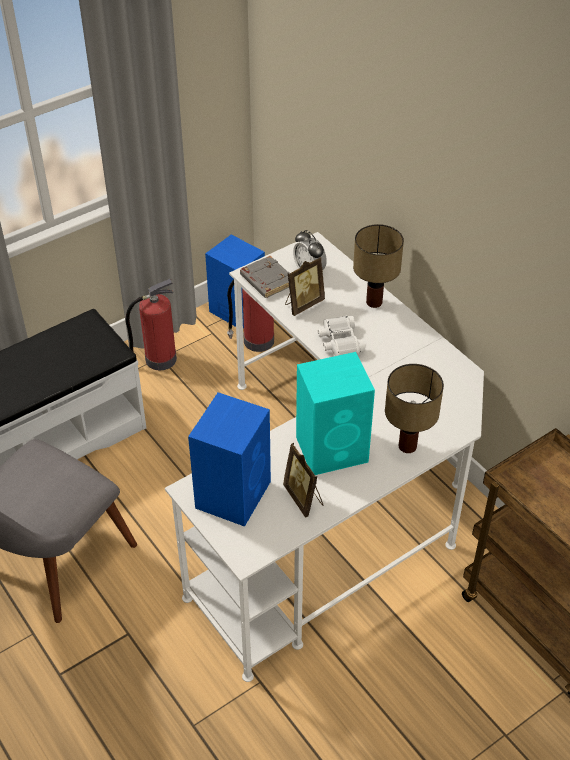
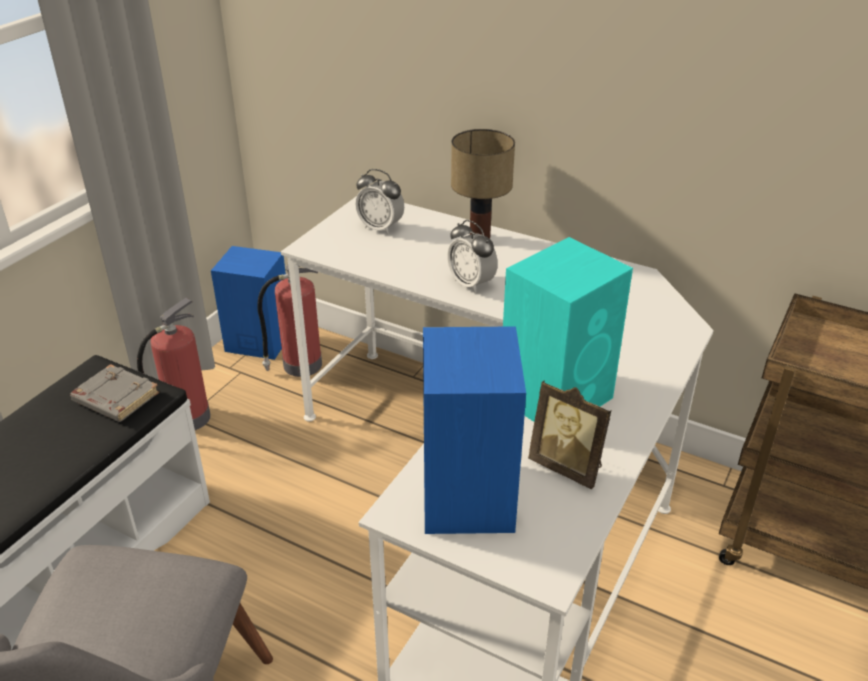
camera: 25 degrees left, 10 degrees down
grey book [240,256,290,298] -> grey book moved to [70,364,159,422]
picture frame [285,257,325,316] -> none
white binoculars [318,316,365,356] -> alarm clock [447,220,498,293]
table lamp [385,364,444,453] -> none

